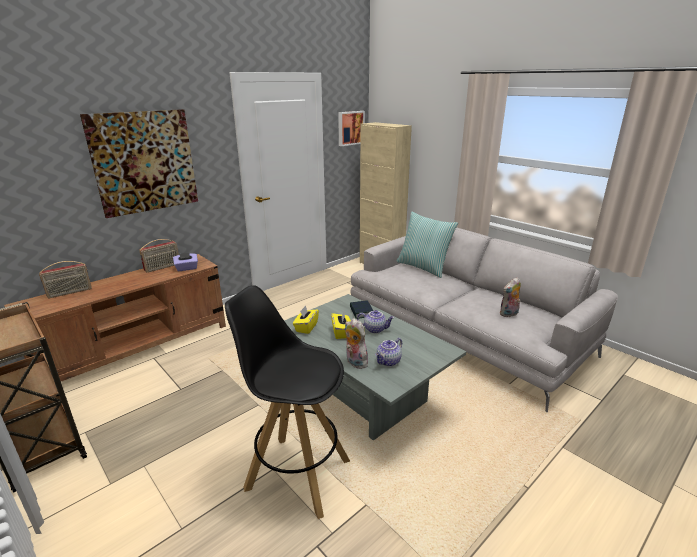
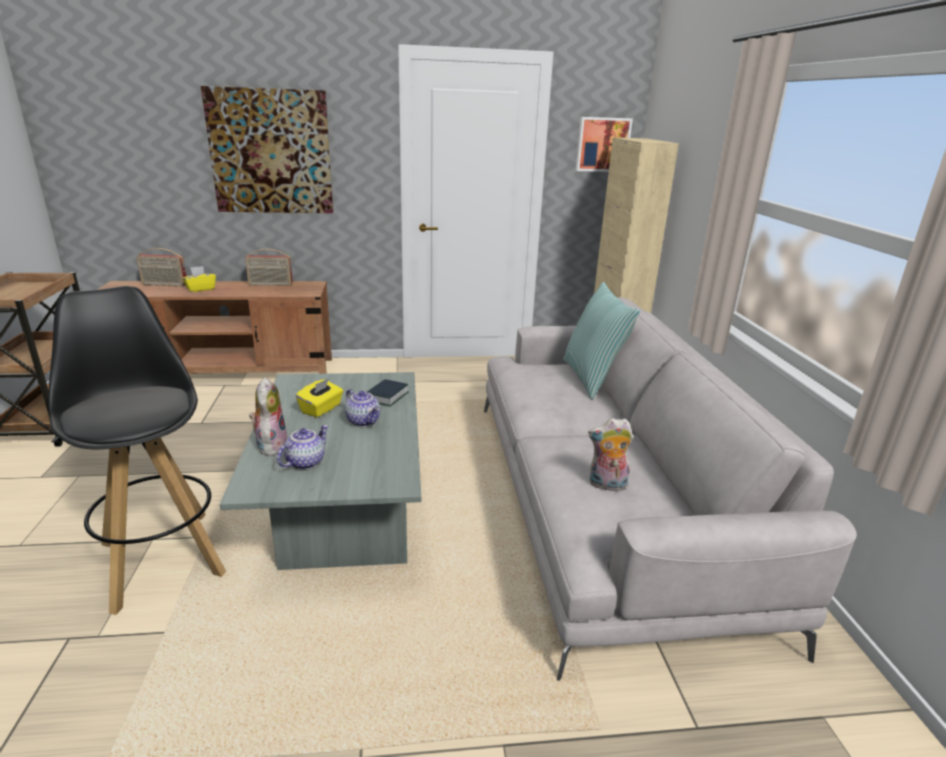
camera: 35 degrees right, 0 degrees up
purple tissue box [173,253,198,271] -> none
yellow tissue box [293,306,319,334] -> yellow tissue box moved to [182,266,216,292]
teapot [375,338,402,366] -> teapot turned 135 degrees clockwise [277,425,328,469]

